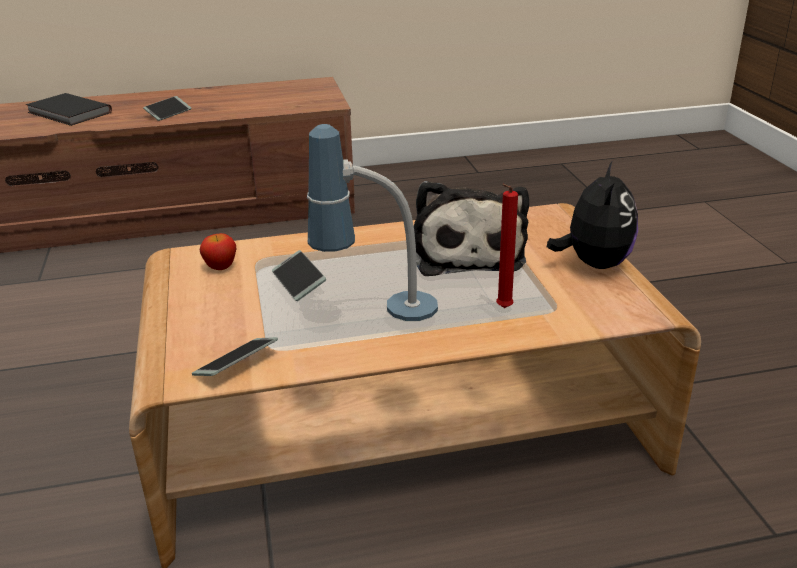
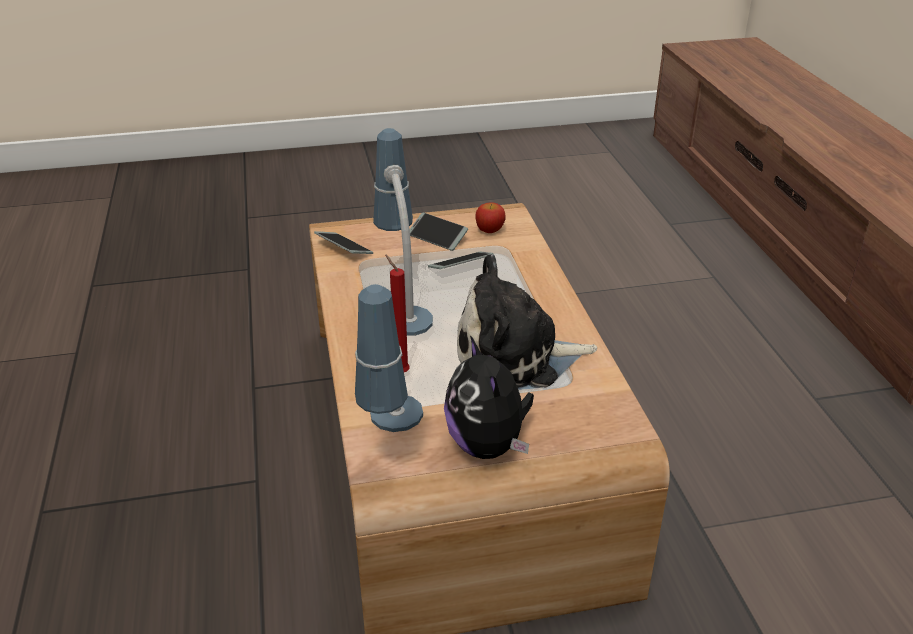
camera: 90 degrees right, 5 degrees up
black book [26,93,112,126] -> none
phone [143,96,191,121] -> phone moved to [410,213,468,251]
plush toy [547,160,638,269] -> plush toy turned 60 degrees clockwise [444,335,534,459]
none -> table lamp [355,284,423,432]

